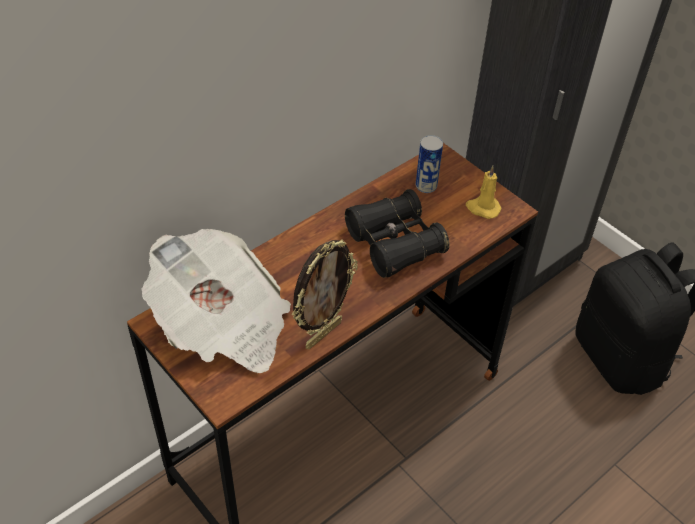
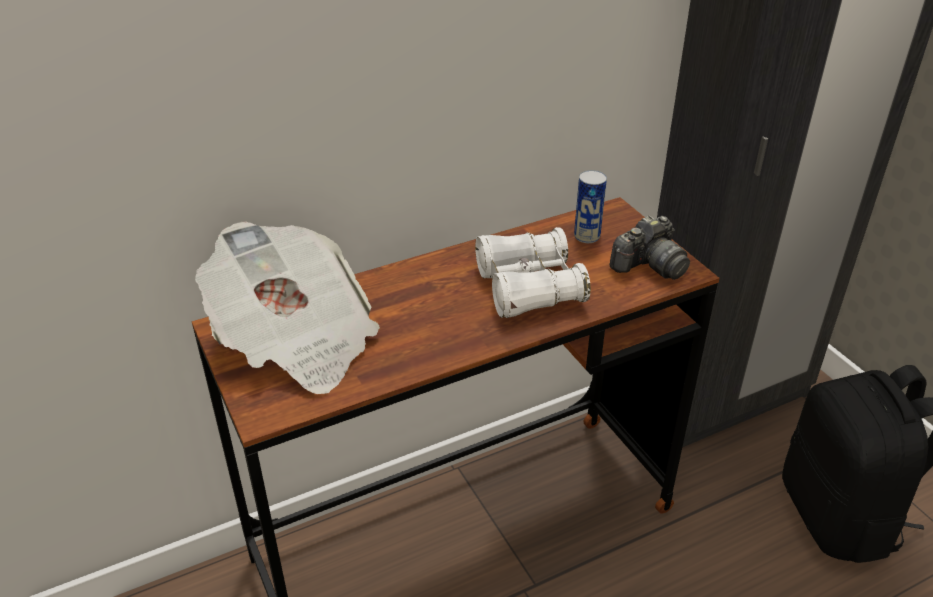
camera: 15 degrees right, 10 degrees down
picture frame [292,239,358,349] -> none
black binoculars [345,189,450,278] -> white binoculars [475,227,591,318]
yellow candle [466,165,501,219] -> camera [610,215,690,280]

